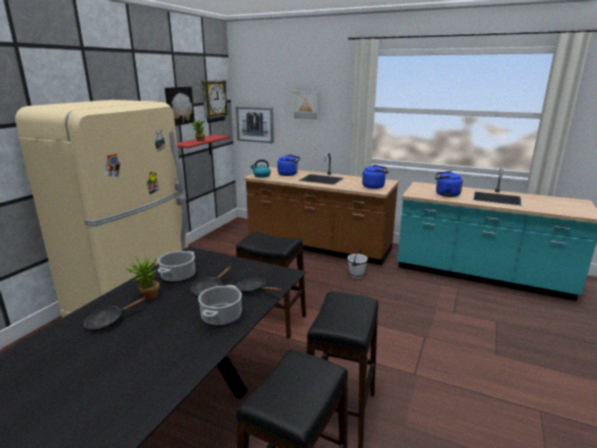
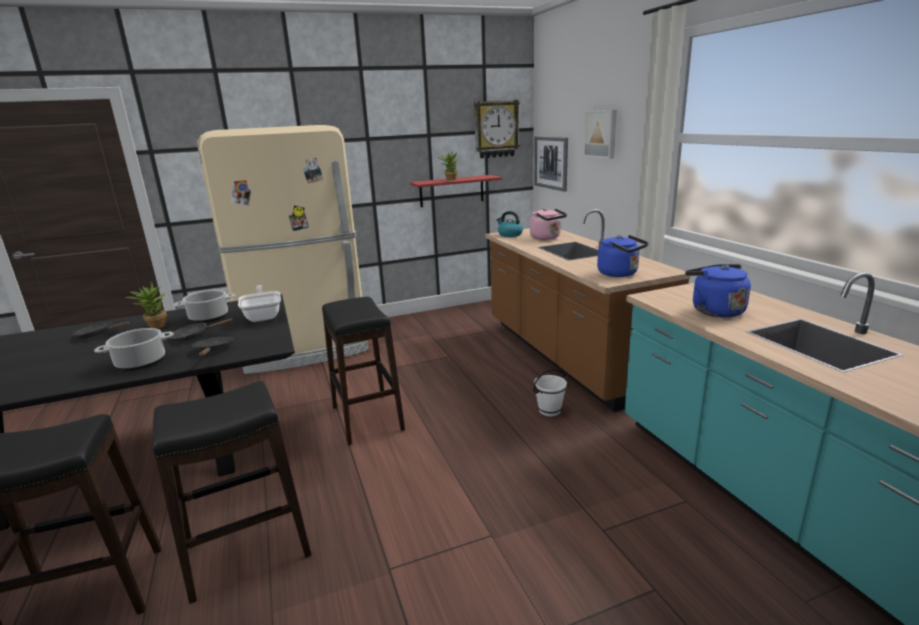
camera: 45 degrees right, 0 degrees up
picture [165,86,195,126] -> none
blue kettle [277,155,300,176] -> pink kettle [530,208,567,240]
none -> frying pan [238,285,281,322]

